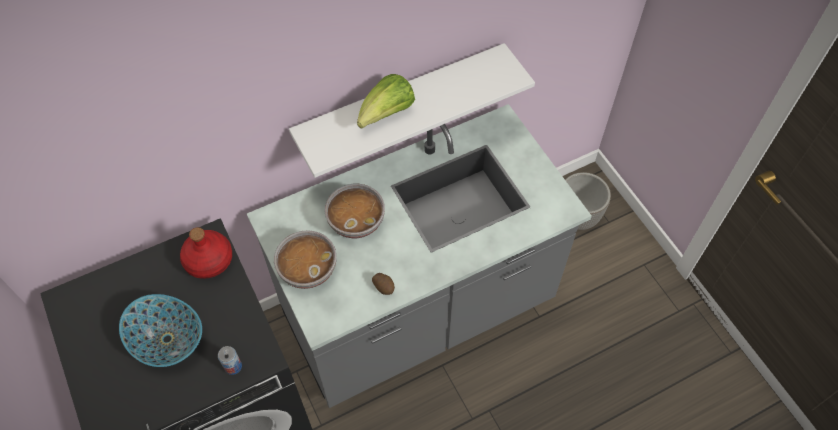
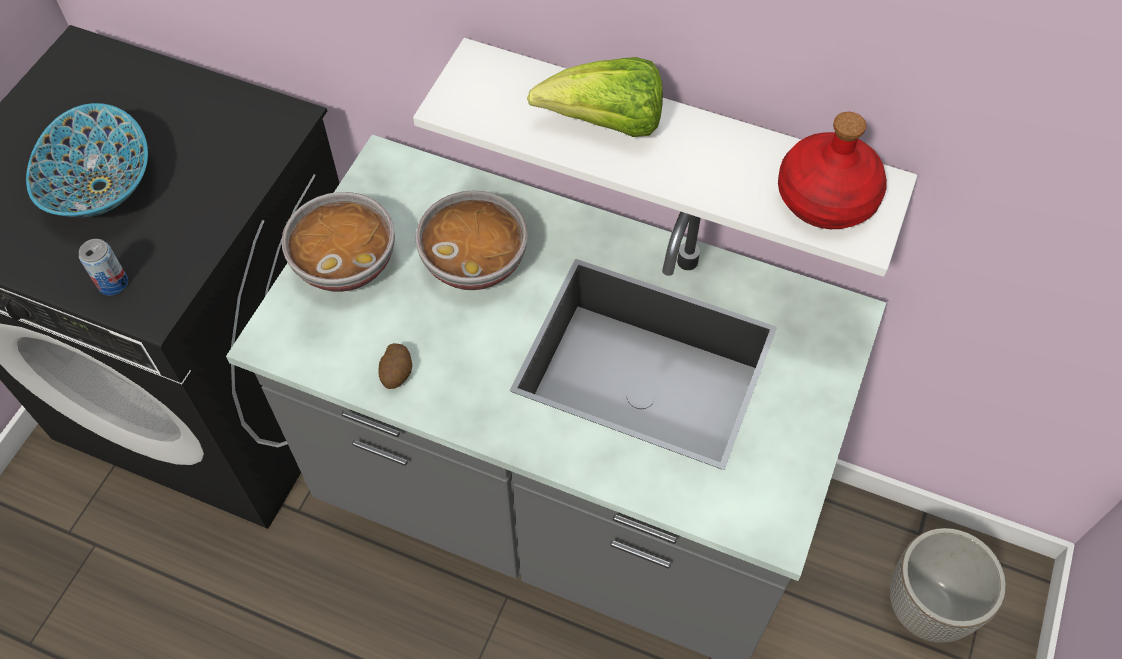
camera: 50 degrees right, 0 degrees up
red bottle [180,227,232,279] -> red bottle moved to [778,112,887,229]

